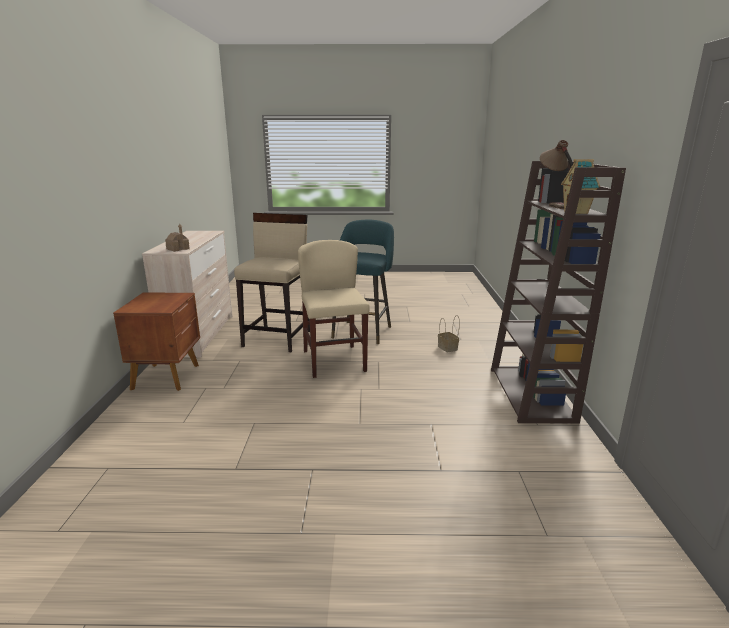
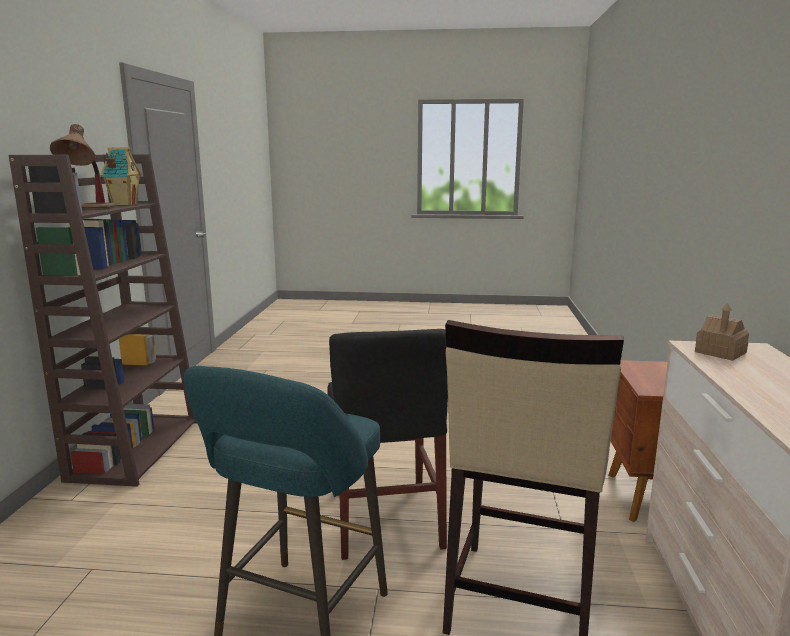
camera: 175 degrees left, 5 degrees down
beige chair [298,240,370,378] -> black chair [327,329,448,560]
basket [438,315,460,353] -> none

